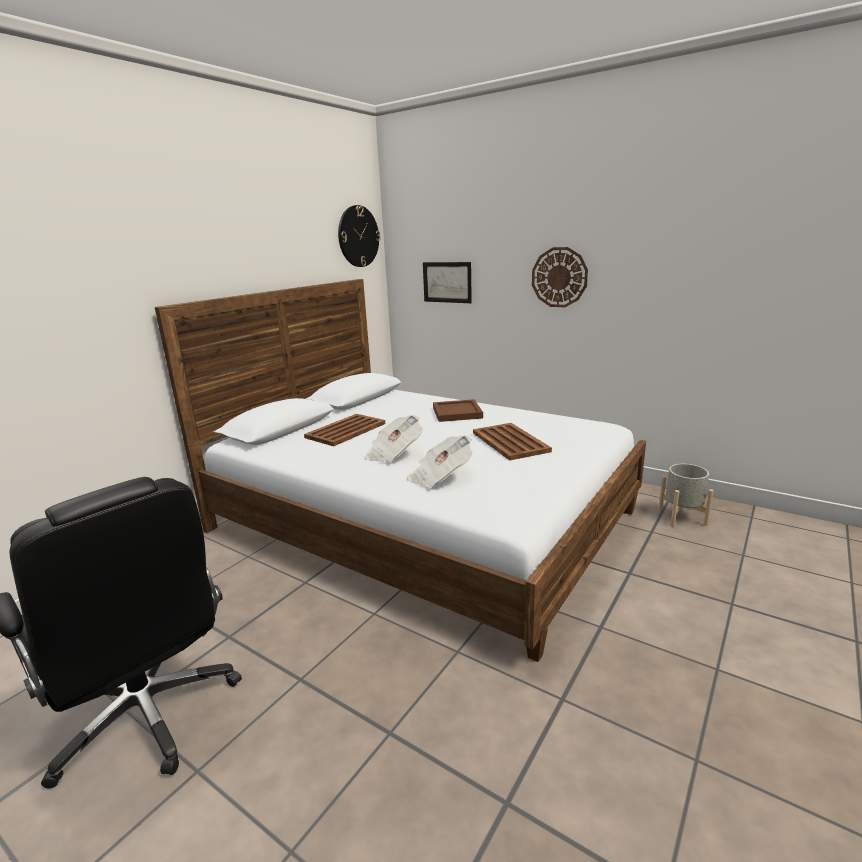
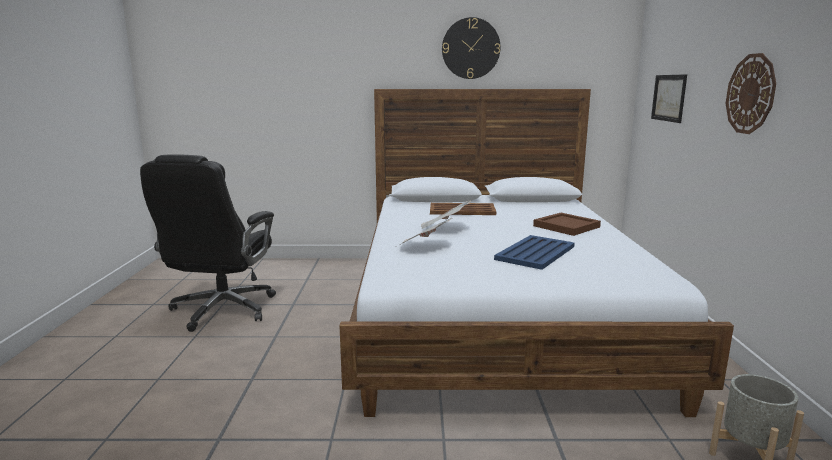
camera: 55 degrees right, 5 degrees down
wall clock [338,205,380,267] -> wall clock moved to [442,17,501,79]
brown tray [473,423,552,461] -> blue tray [494,235,575,270]

